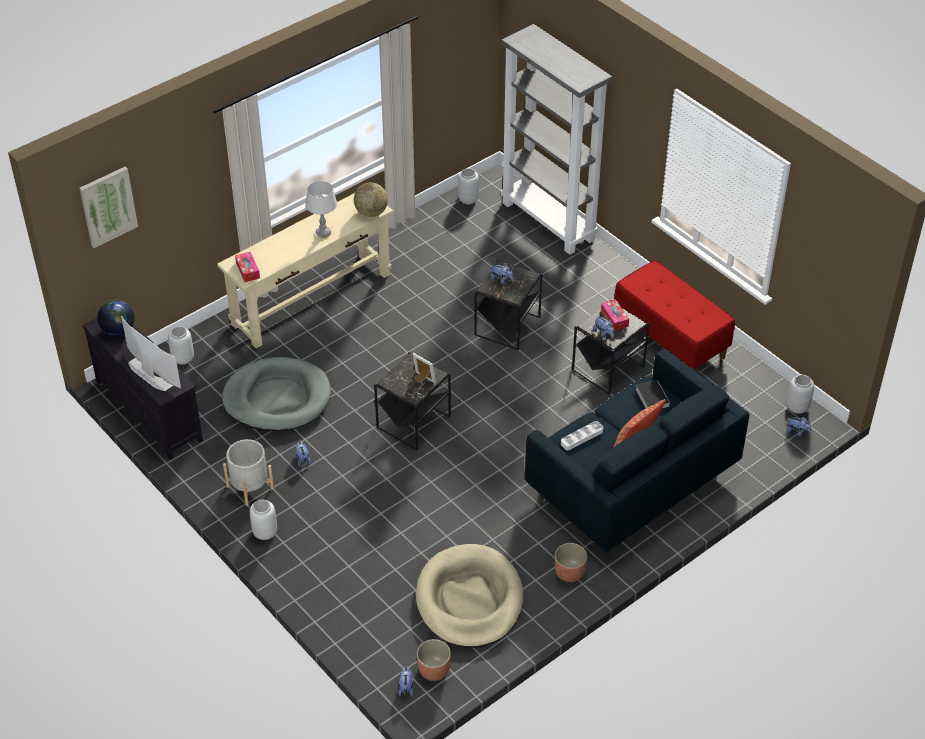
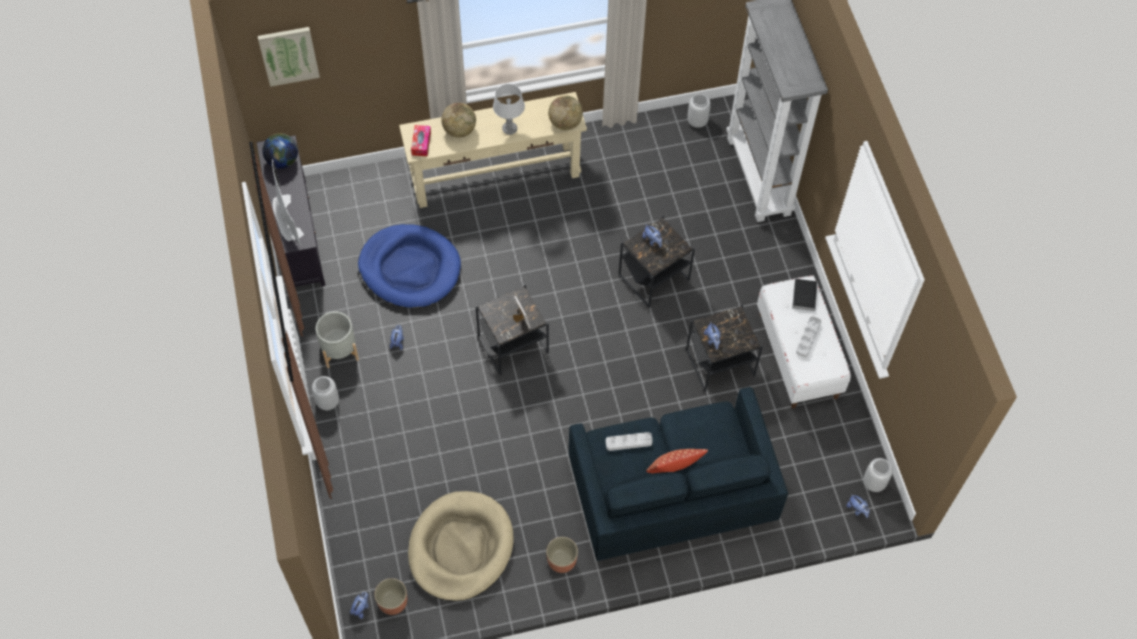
camera: 25 degrees right, 15 degrees up
grey vase [168,326,194,365] -> none
grey dog bed [222,357,331,431] -> blue dog bed [358,224,461,308]
tissue box [601,299,629,331] -> none
red bench [614,260,735,371] -> white bench [757,275,851,409]
book [636,380,670,408] -> book moved to [792,279,818,311]
none -> globe [441,103,476,138]
none -> grey tray [796,316,821,357]

